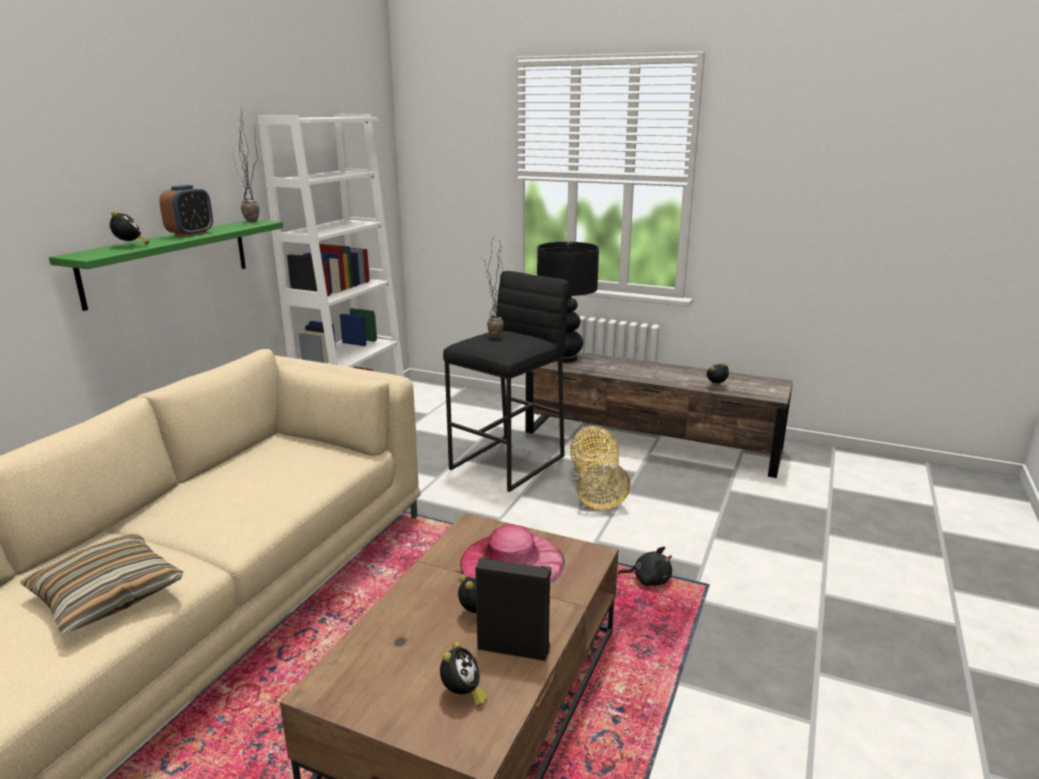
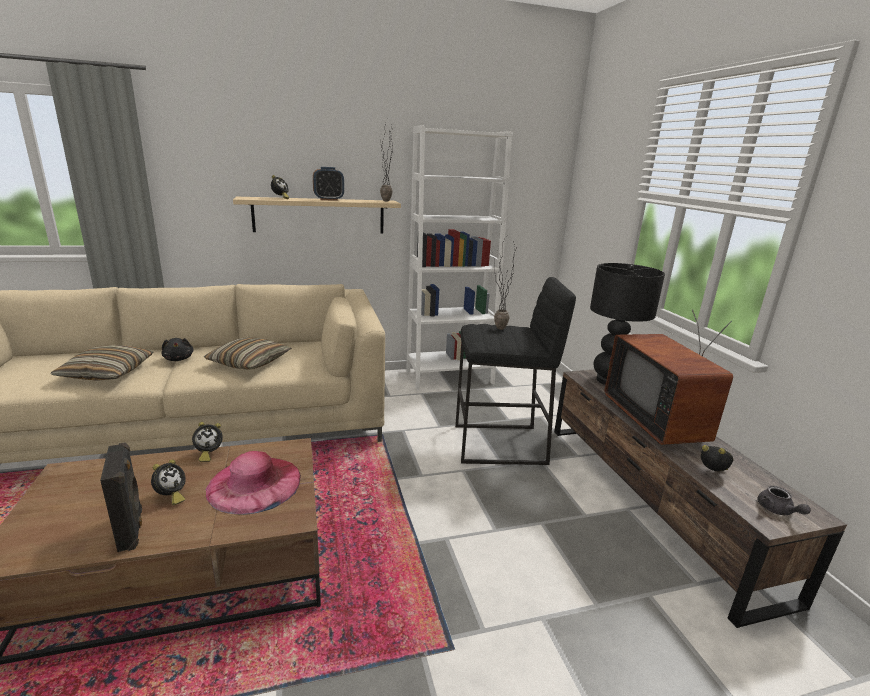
camera: 50 degrees right, 0 degrees up
green shelf [49,220,283,311] -> beige shelf [233,197,401,233]
alarm clock [440,642,488,706] -> alarm clock moved to [192,422,223,462]
basket [570,426,631,510] -> none
black plush toy [618,547,672,586] -> black plush toy moved to [162,338,194,361]
none -> pillow [204,337,291,370]
none -> television [604,309,733,445]
none -> grey teapot [757,486,811,515]

